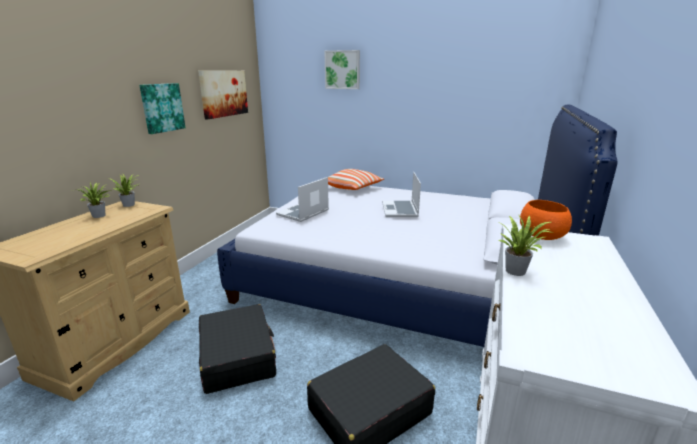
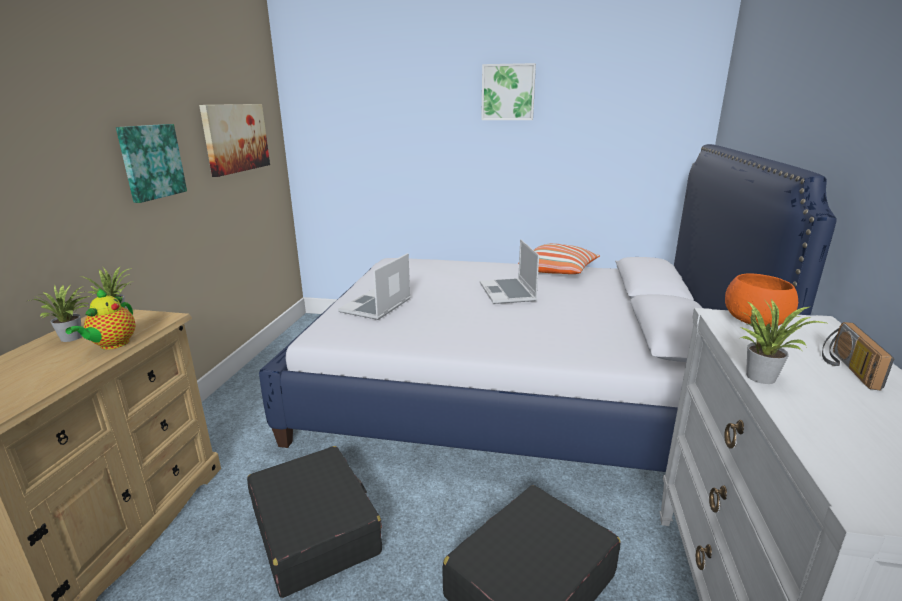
camera: 10 degrees left, 0 degrees up
picture [324,50,360,89] -> picture moved to [481,63,536,120]
pillow [328,169,384,190] -> pillow moved to [518,243,600,274]
none -> teapot [65,288,135,350]
none -> radio [822,322,894,391]

